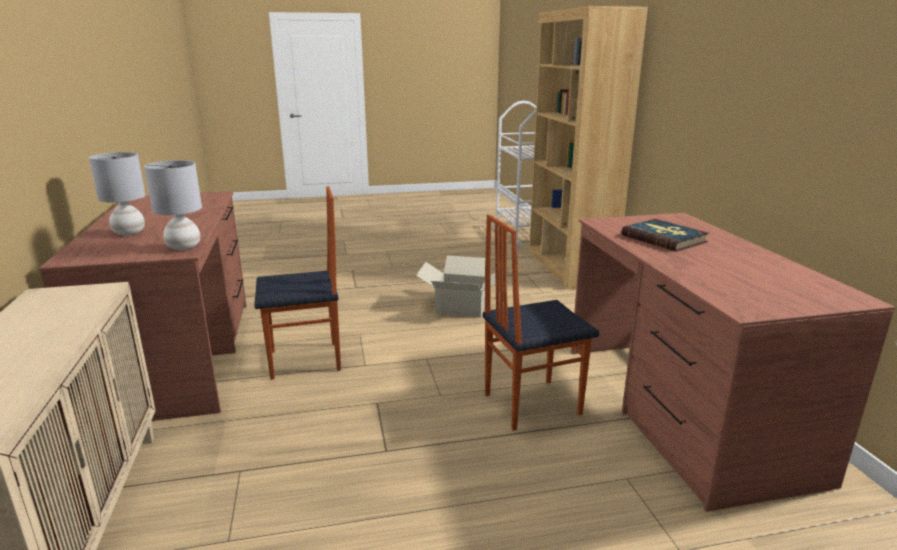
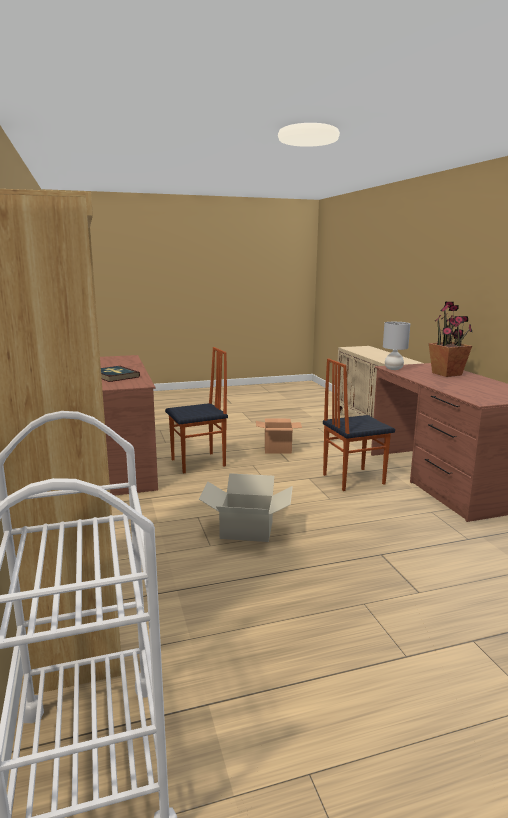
camera: 175 degrees right, 5 degrees down
grey table lamp [89,152,145,236] -> potted plant [429,302,472,377]
none -> cardboard box [256,419,302,453]

